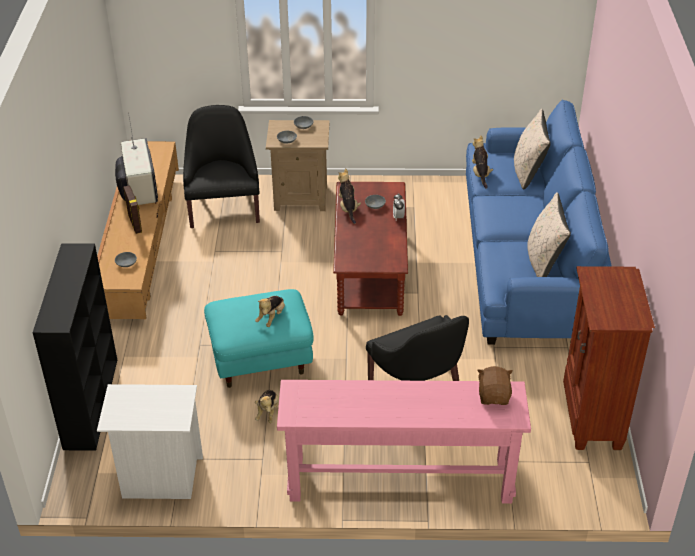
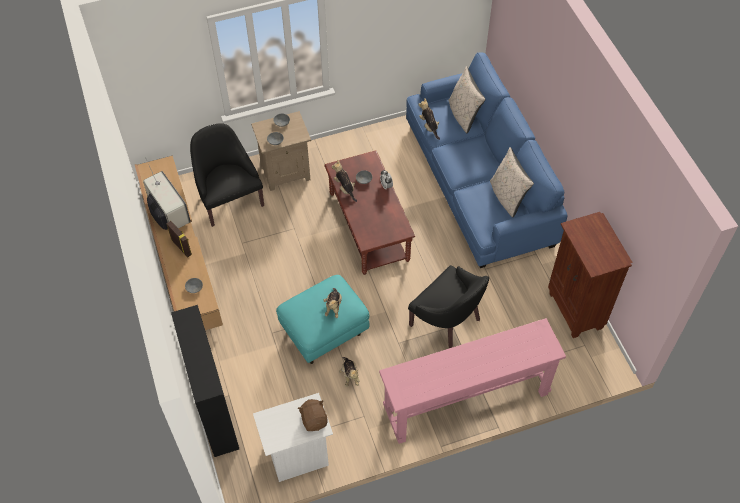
camera: 20 degrees left, 15 degrees up
brown plush toy [477,366,513,405] -> brown plush toy moved to [298,399,328,431]

